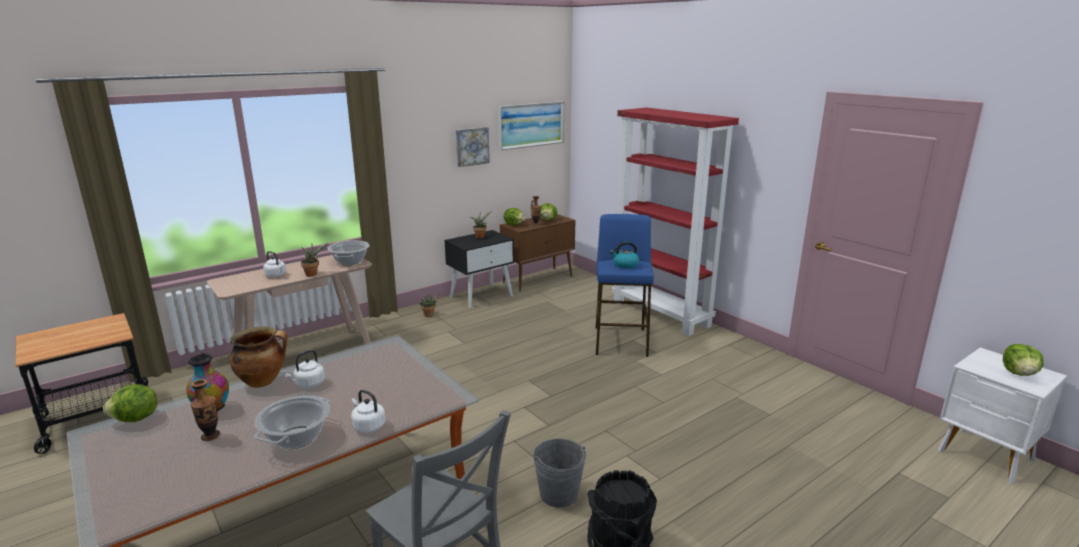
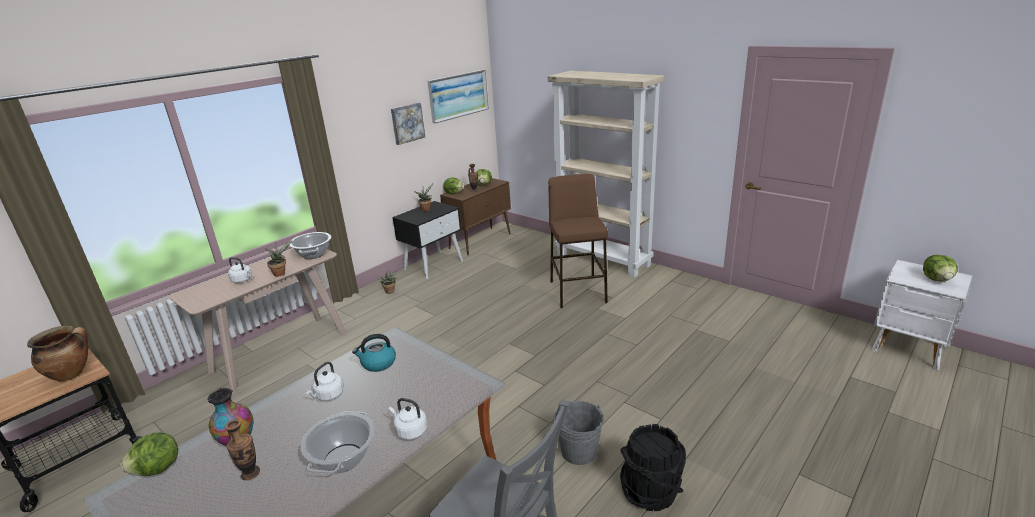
camera: 10 degrees left, 5 degrees up
cooking pot [230,326,287,388] -> cooking pot moved to [27,326,88,382]
blue stool [595,214,654,357] -> brown stool [548,174,608,308]
kettle [610,241,639,269] -> kettle moved to [352,334,396,372]
red bookcase [612,107,739,336] -> beige bookcase [548,71,665,278]

